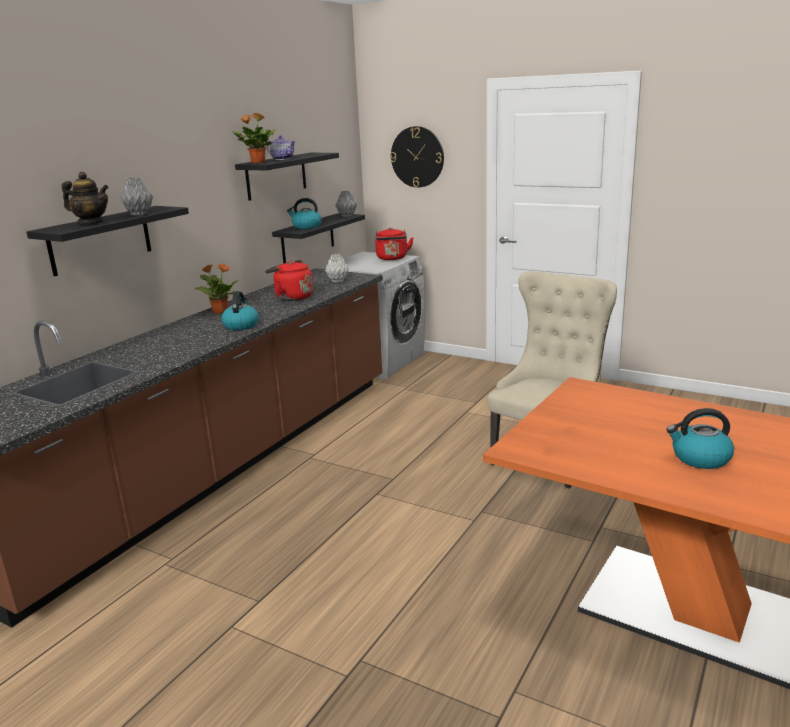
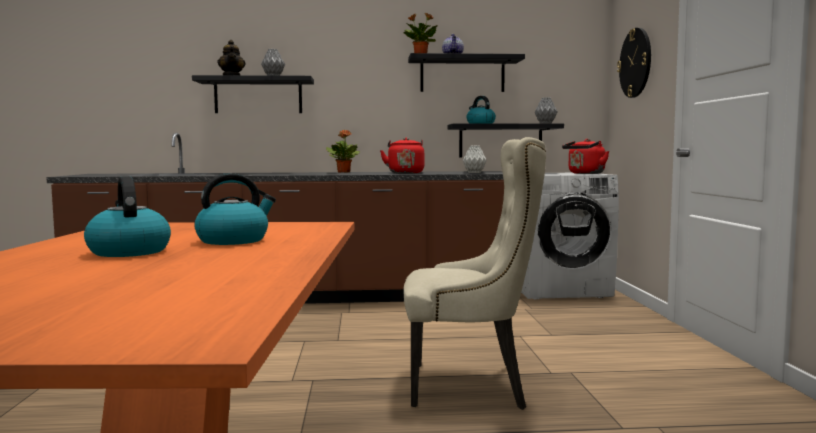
camera: 55 degrees right, 15 degrees down
kettle [221,291,259,330] -> kettle moved to [194,173,276,245]

